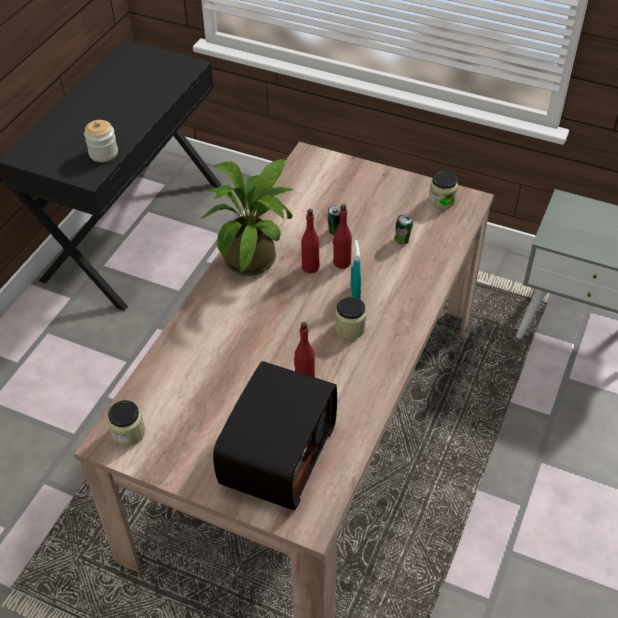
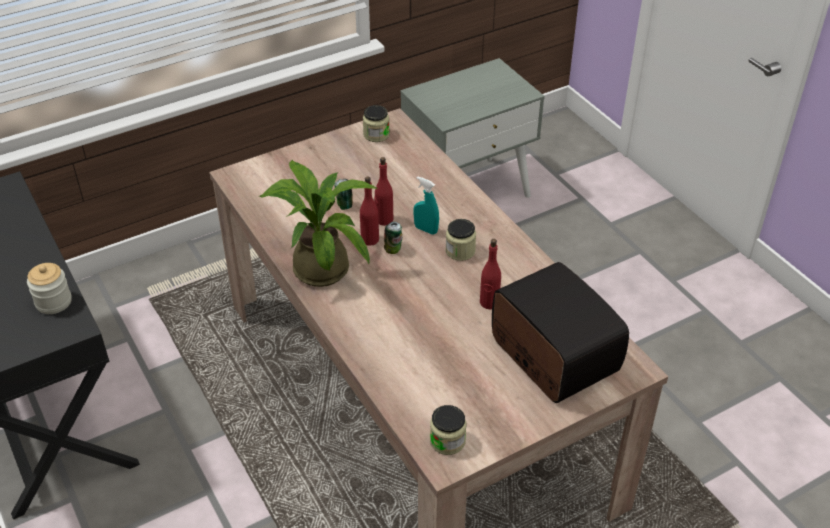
camera: 55 degrees left, 5 degrees down
can [395,215,413,244] -> can moved to [384,222,402,254]

